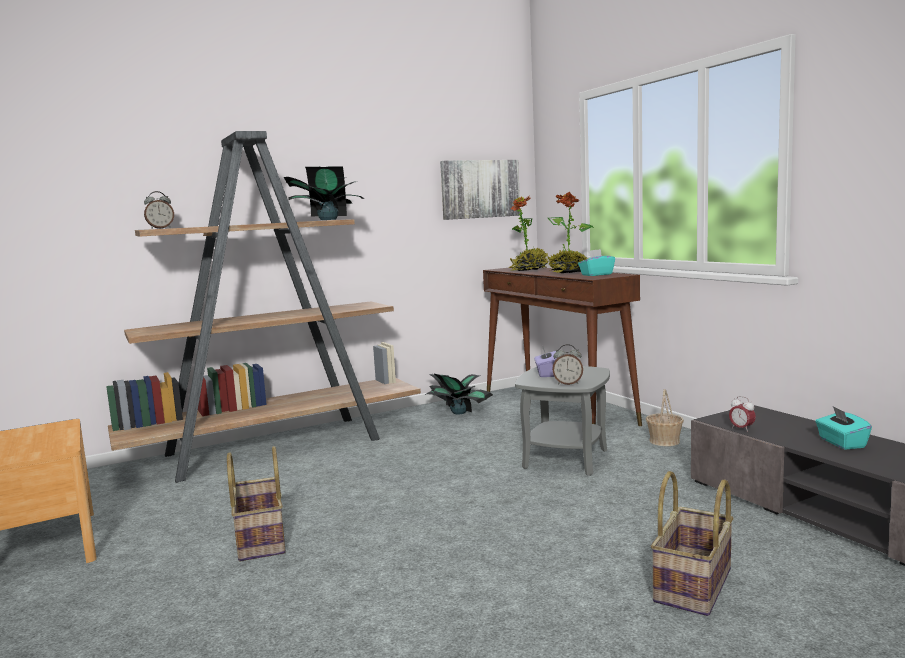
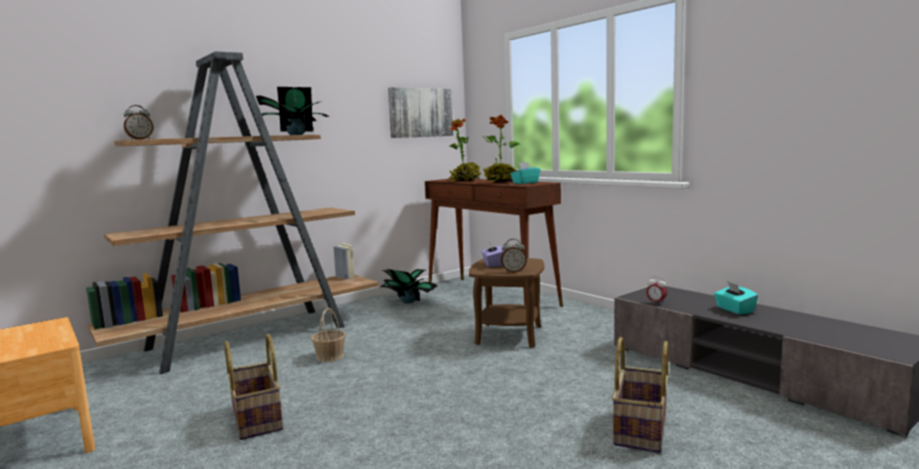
camera: 10 degrees left, 0 degrees up
grey side table [515,366,610,476] -> brown side table [469,258,544,348]
basket [646,389,684,446] -> basket moved to [311,308,346,362]

